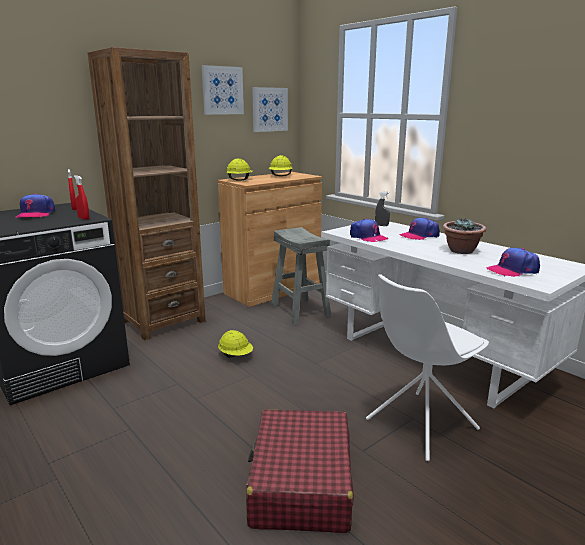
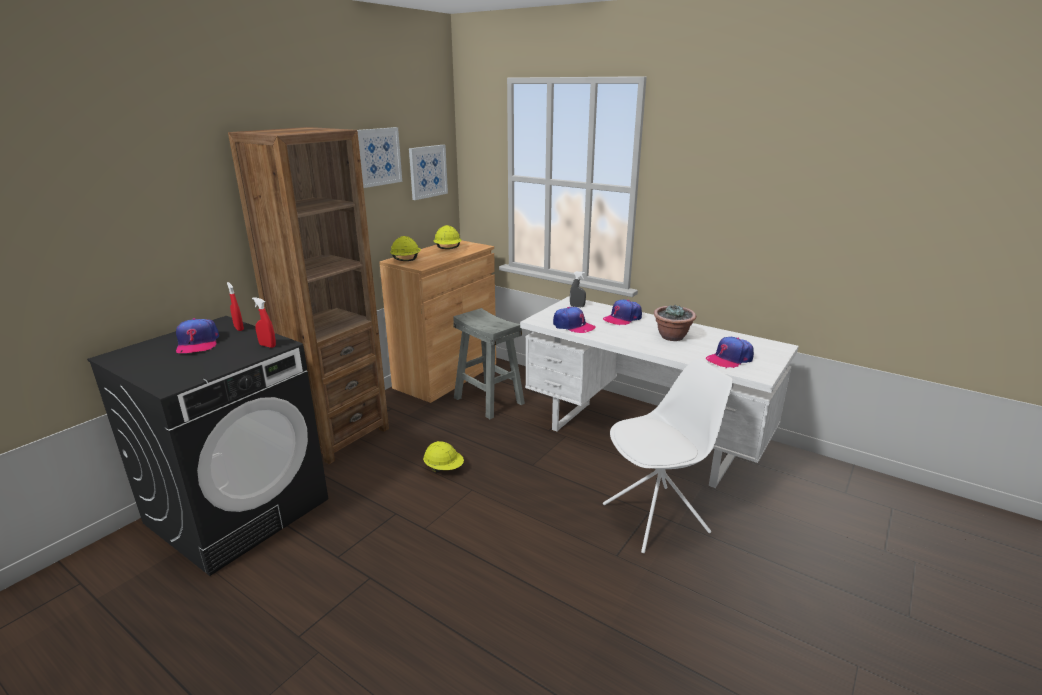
camera: 15 degrees left, 5 degrees up
red suitcase [246,409,354,533] -> none
white chair [366,274,489,461] -> white chair turned 150 degrees counterclockwise [603,359,733,553]

